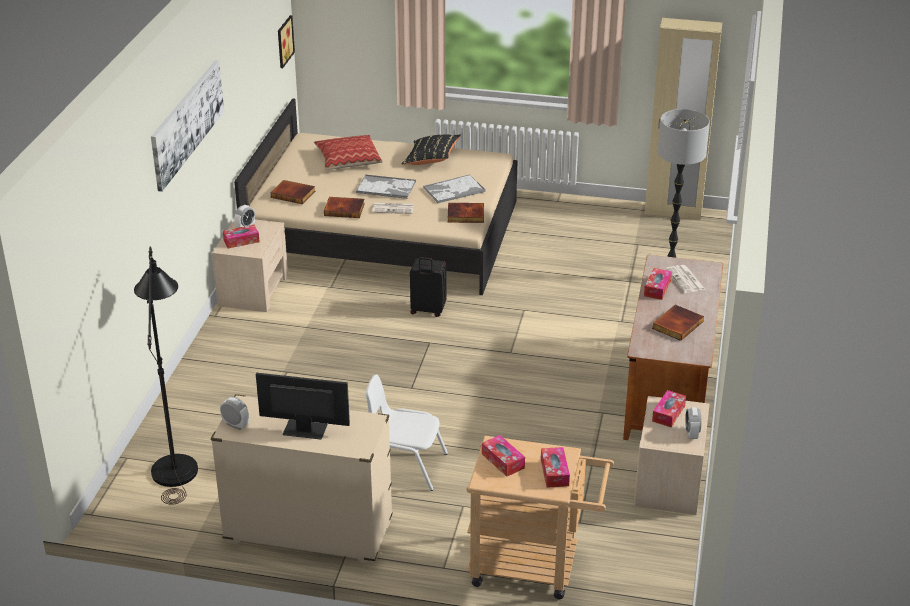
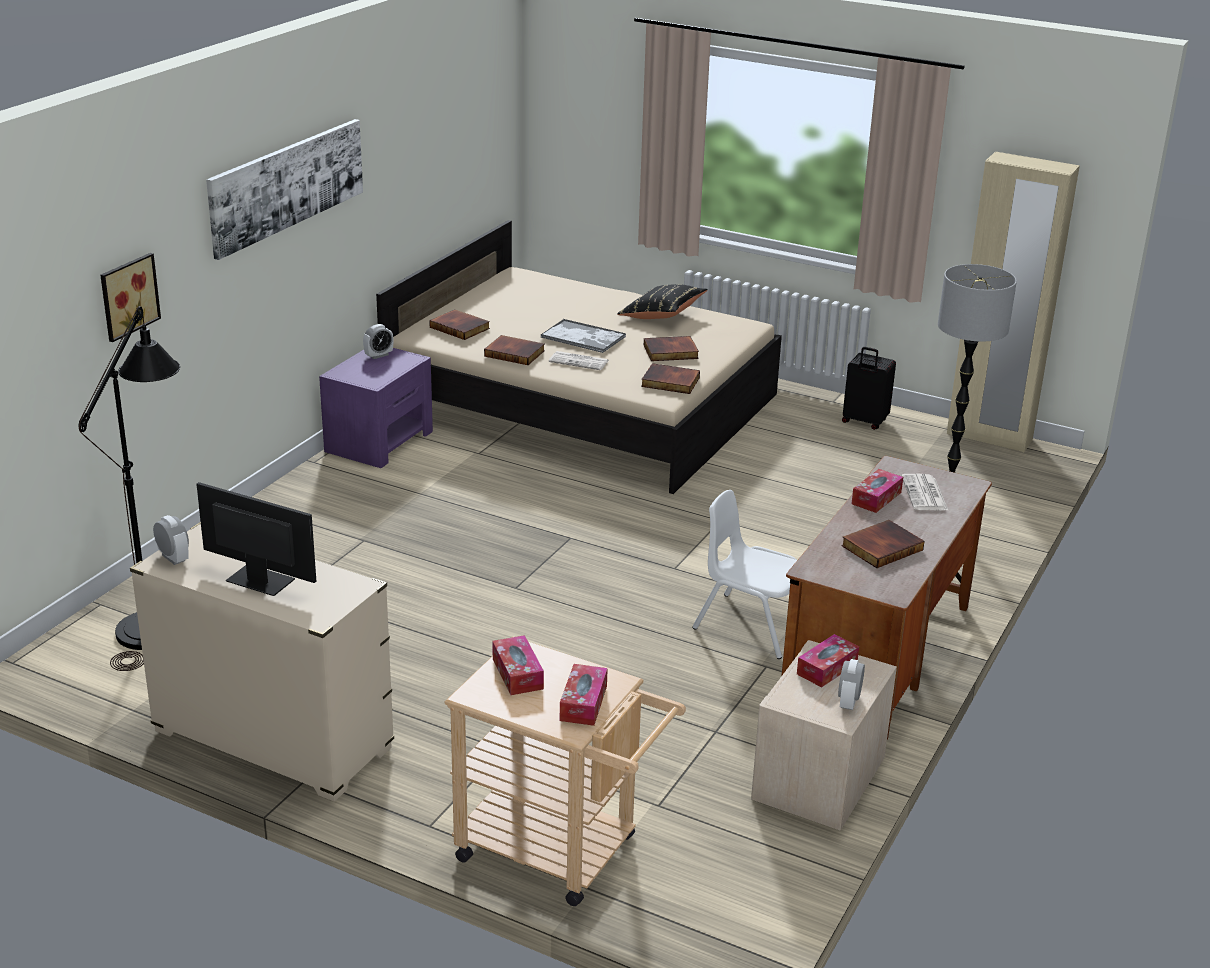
camera: 15 degrees right, 5 degrees down
beige nightstand [212,220,288,312] -> purple nightstand [319,348,433,468]
tissue box [223,225,260,248] -> none
picture [278,15,295,68] -> picture moved to [100,253,161,342]
pillow [314,135,383,170] -> none
white chair [365,374,448,491] -> white chair moved to [692,490,797,659]
black suitcase [410,257,446,317] -> black suitcase moved to [842,347,896,430]
tray [423,174,485,203] -> book [644,336,699,361]

